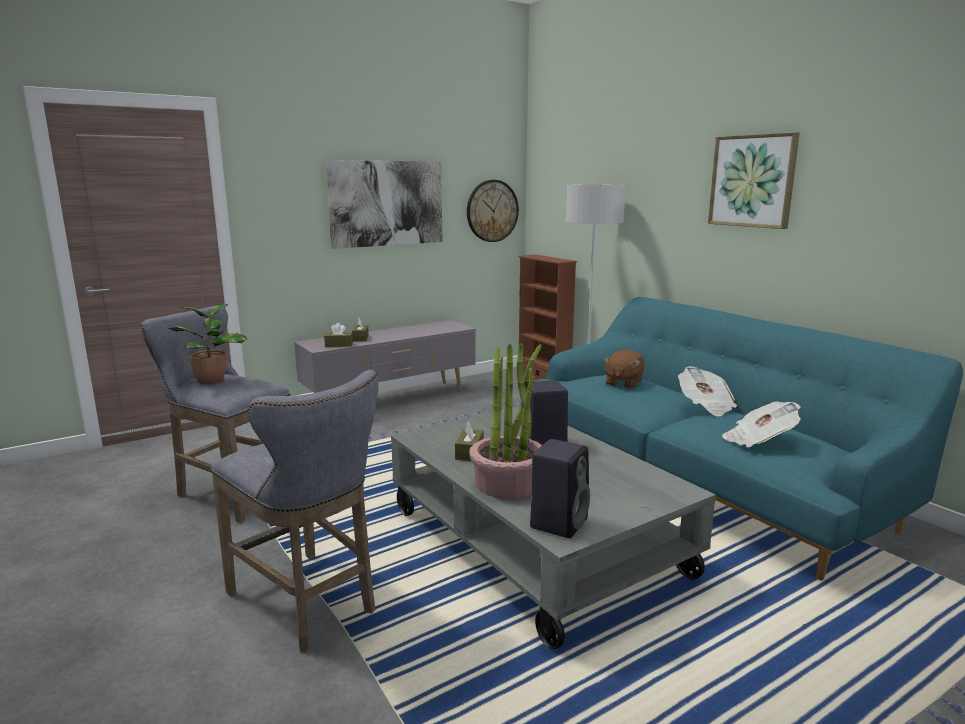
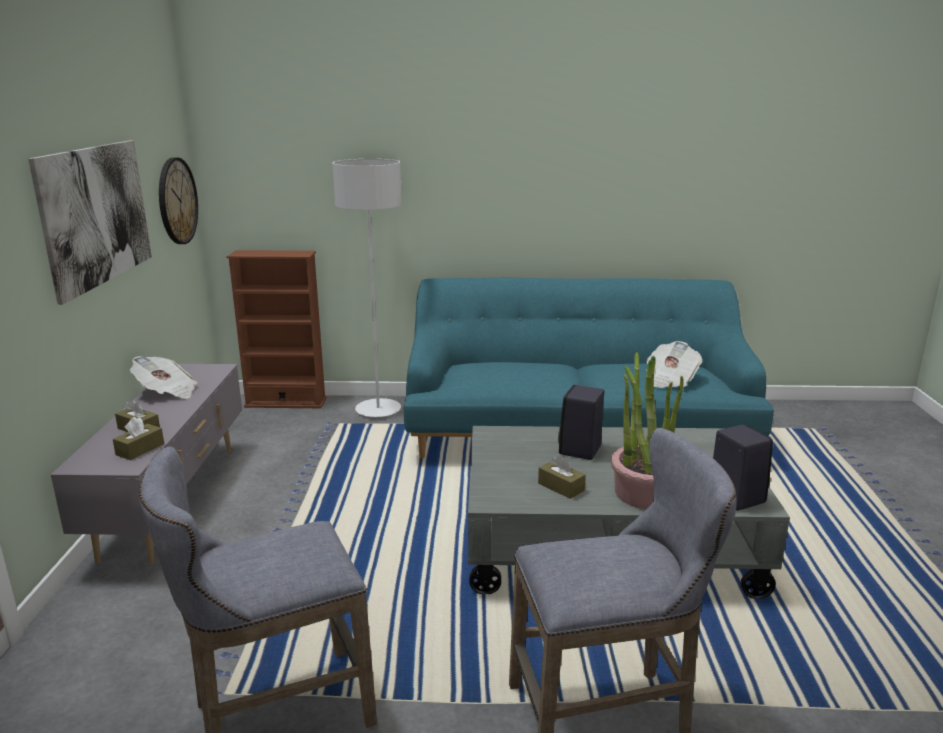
camera: 55 degrees left, 5 degrees up
potted plant [168,304,247,384] -> none
brown plush toy [603,350,645,389] -> none
newspaper [678,366,737,417] -> newspaper moved to [130,356,197,399]
picture [708,132,800,229] -> none

